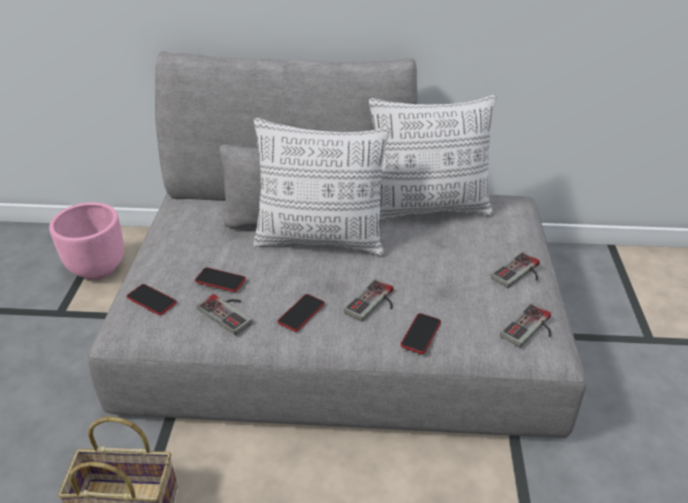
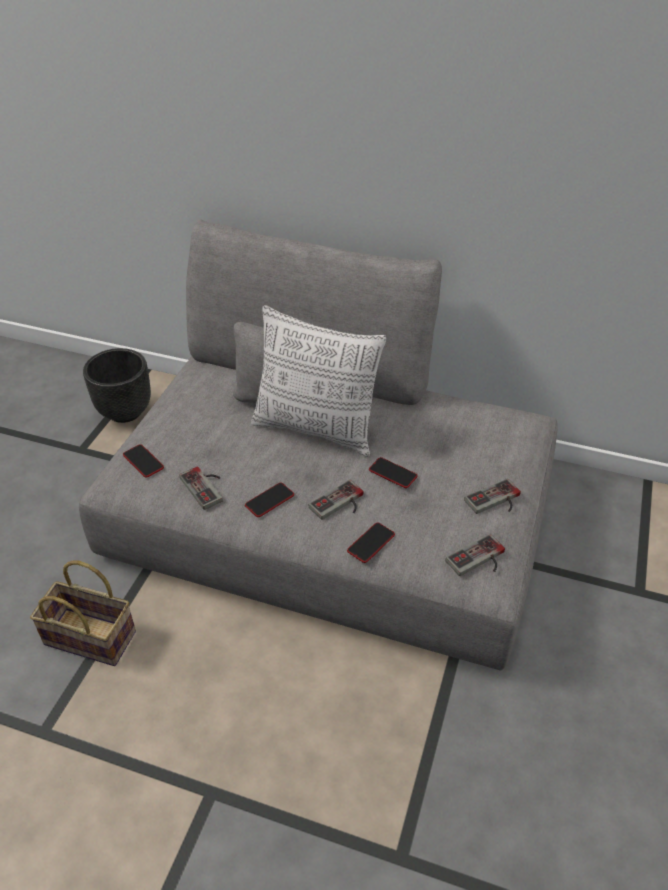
camera: 15 degrees right, 5 degrees up
pink planter [49,202,124,280] -> black planter [83,348,151,423]
phone [195,267,246,292] -> phone moved to [369,457,417,488]
pillow [369,95,496,221] -> none

